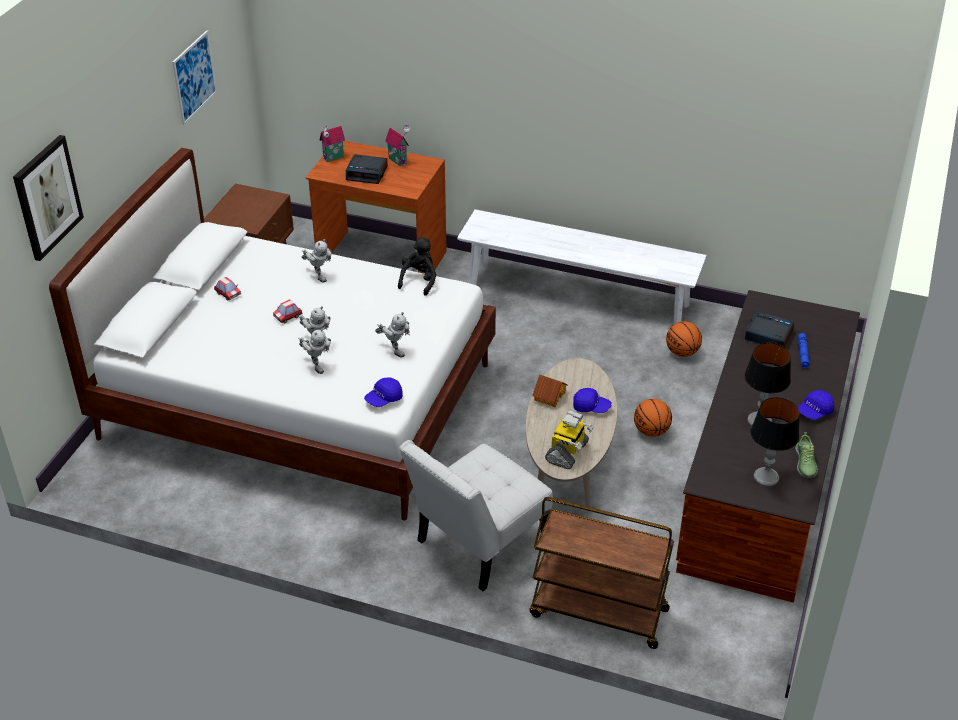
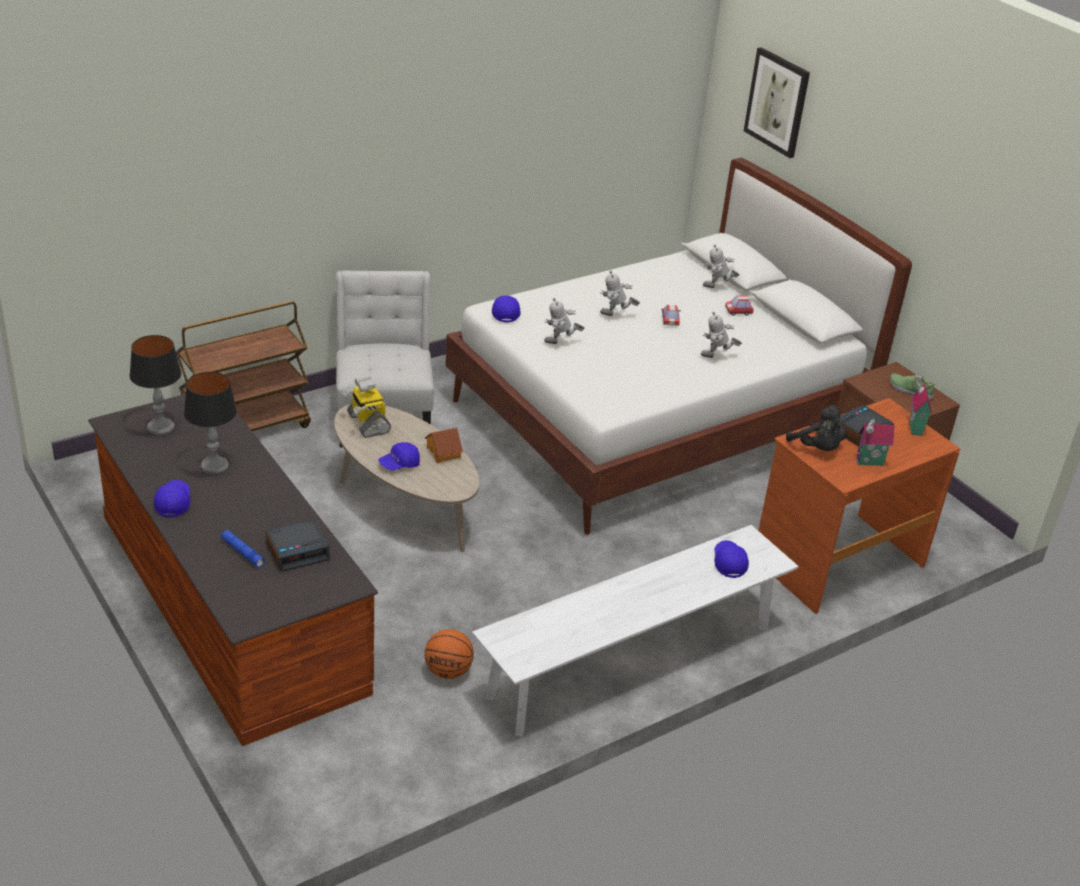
camera: 125 degrees right, 5 degrees down
picture [172,30,217,125] -> none
toy robot [298,328,331,374] -> toy robot moved to [703,244,740,288]
black plush toy [398,238,436,296] -> black plush toy moved to [786,405,847,451]
basketball [634,399,672,437] -> none
shoe [795,432,818,478] -> shoe moved to [890,373,936,399]
none -> blue cap [714,540,749,578]

